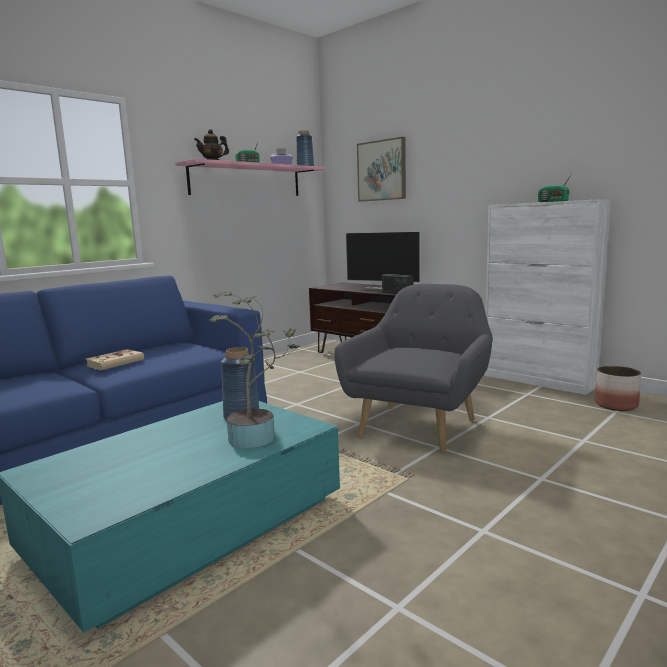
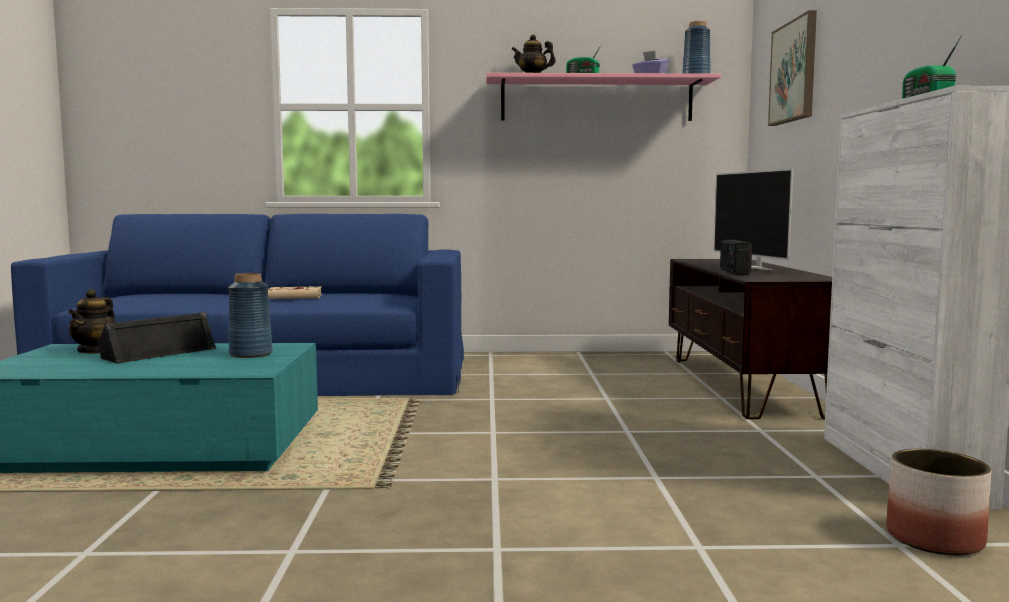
camera: 45 degrees right, 5 degrees down
potted plant [209,292,300,448] -> none
grey armchair [334,284,493,453] -> none
none -> teapot [68,289,115,354]
none -> black speaker [97,312,216,364]

